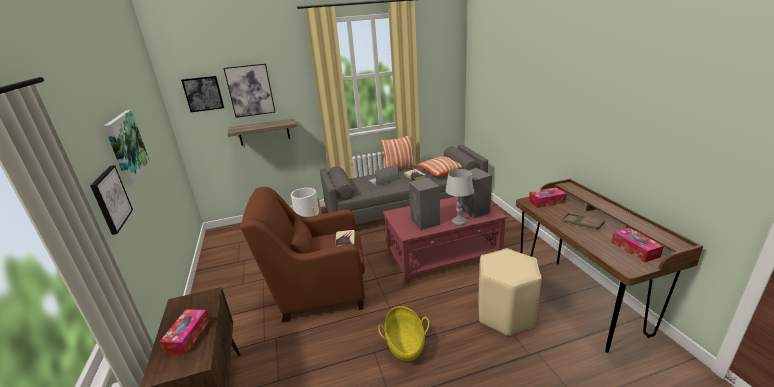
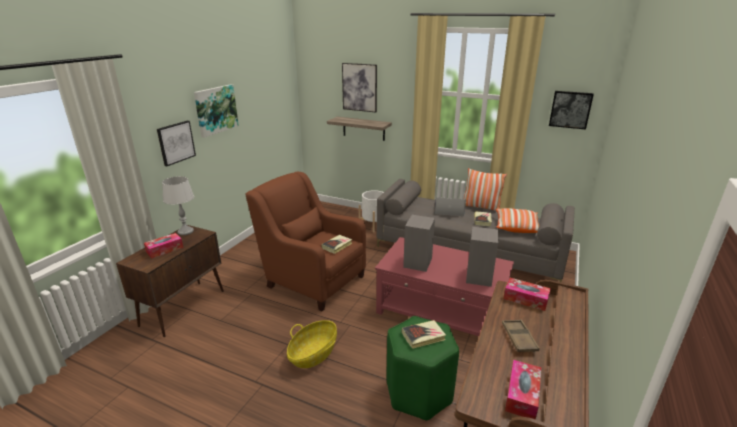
camera: 40 degrees right, 0 degrees up
picture [181,76,224,112] -> picture moved to [549,91,594,130]
grey table lamp [445,169,474,226] -> grey table lamp moved to [162,176,194,235]
beige stool [478,248,542,336] -> green stool [386,316,459,421]
none -> book [402,320,446,349]

